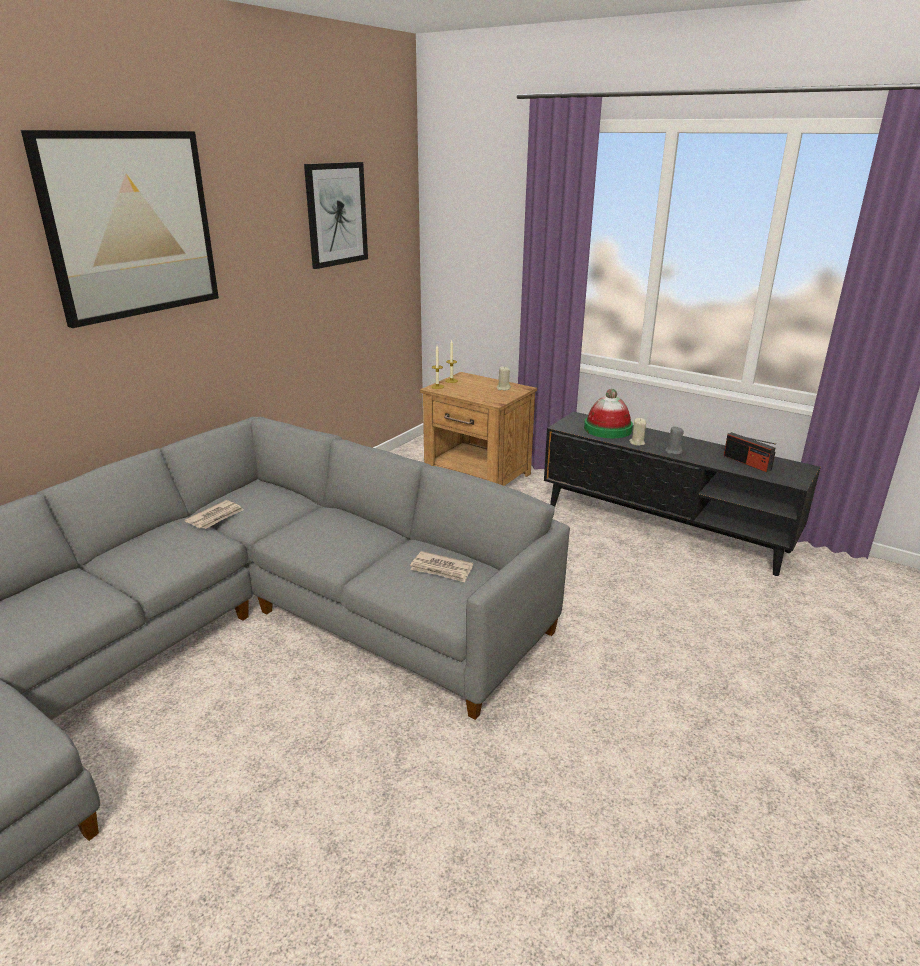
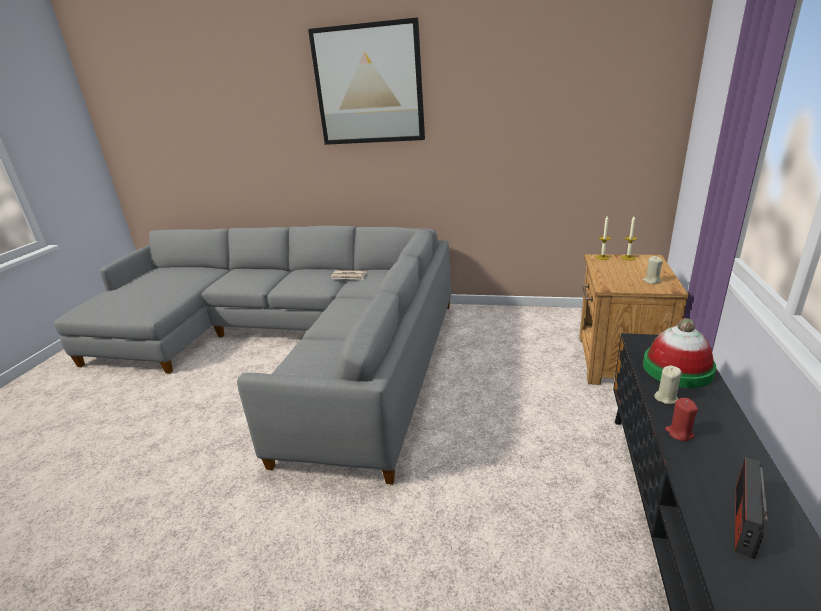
camera: 70 degrees right, 0 degrees up
picture [304,162,368,269] -> none
newspaper [410,551,473,583] -> none
grey candle [665,426,684,455] -> red candle [665,398,698,441]

